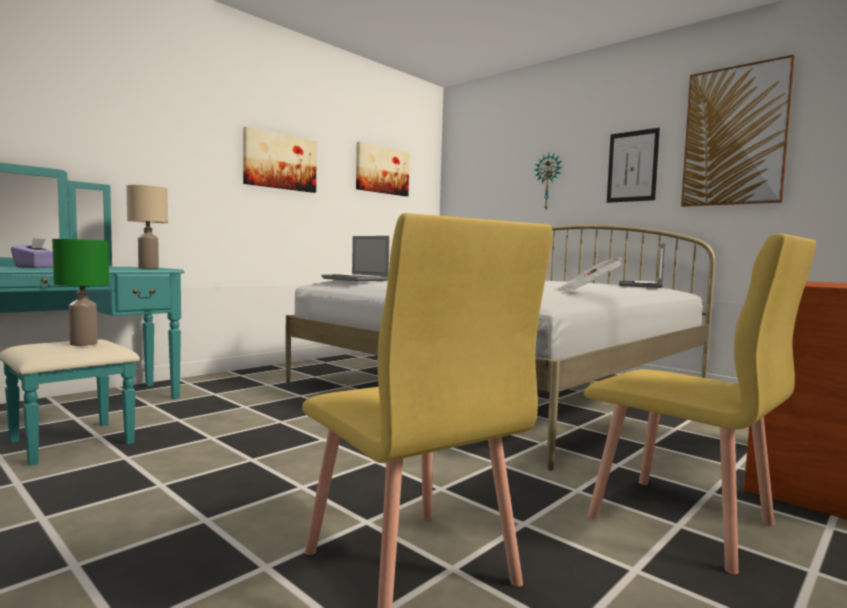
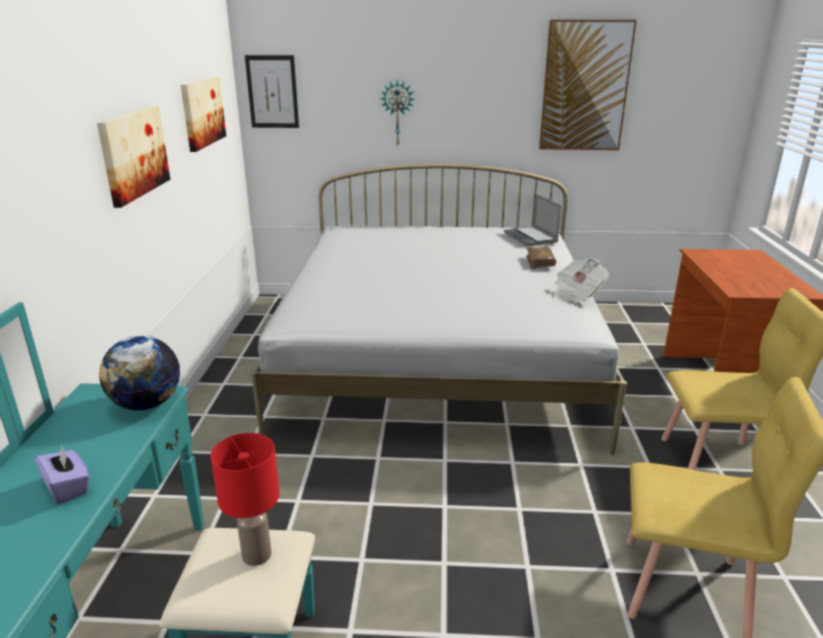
camera: 40 degrees left, 20 degrees up
green table lamp [52,239,109,346] -> red table lamp [210,433,280,566]
beige table lamp [126,185,168,269] -> globe [99,336,180,411]
laptop [322,236,390,281] -> none
picture [607,128,660,203] -> picture moved to [245,55,299,128]
none -> brown book [526,247,556,269]

